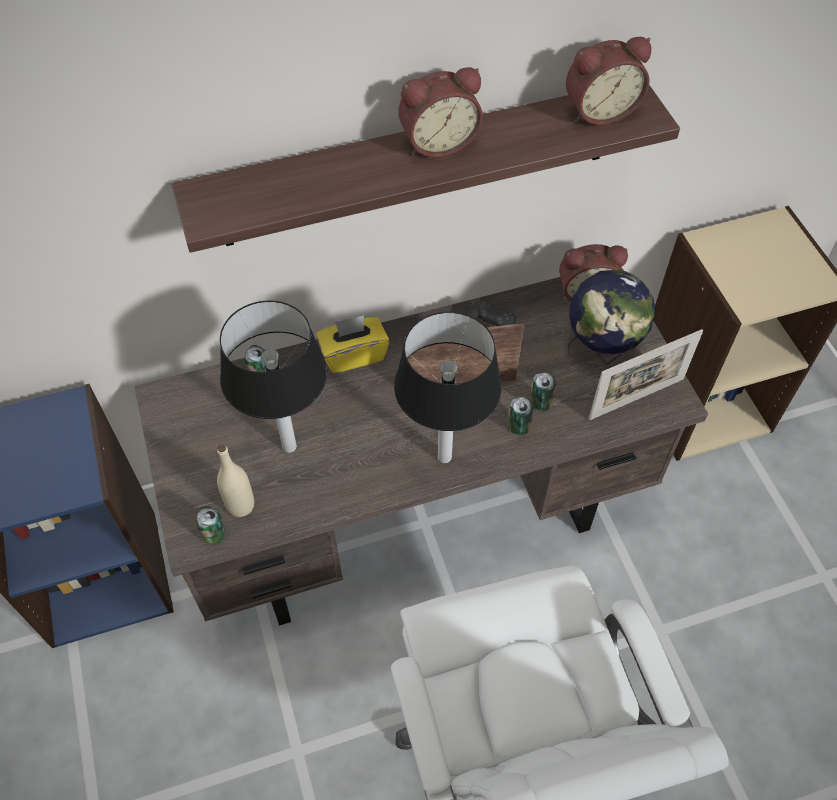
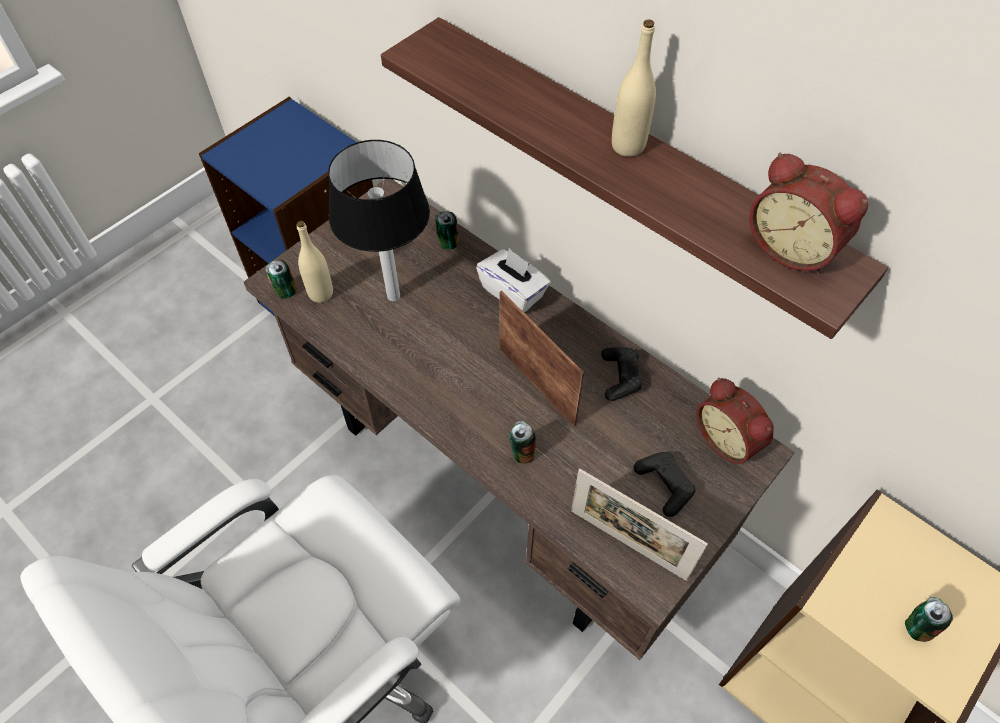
camera: 60 degrees right, 0 degrees up
yellow tissue box [316,315,390,373] -> white tissue box [476,248,551,313]
table lamp [394,312,502,463] -> none
alarm clock [398,67,483,158] -> beige bottle [612,19,656,157]
can [531,372,556,411] -> can moved to [905,597,953,642]
globe [568,270,656,366] -> black game controller [634,452,695,517]

